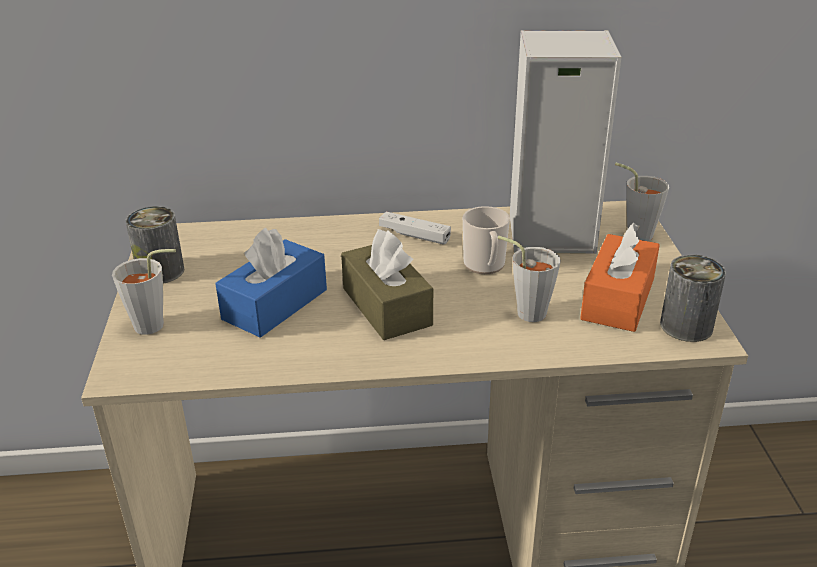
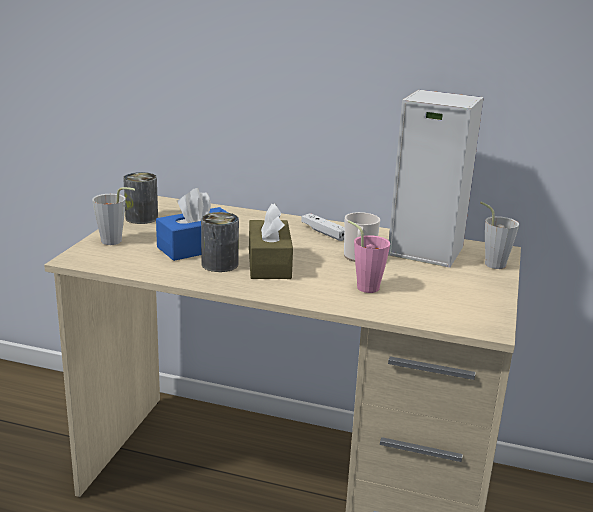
camera: 20 degrees right, 10 degrees down
grey cup [498,236,561,322] -> pink cup [348,220,390,293]
orange tissue box [580,223,660,332] -> none
can [660,255,726,342] -> can moved to [201,212,239,272]

